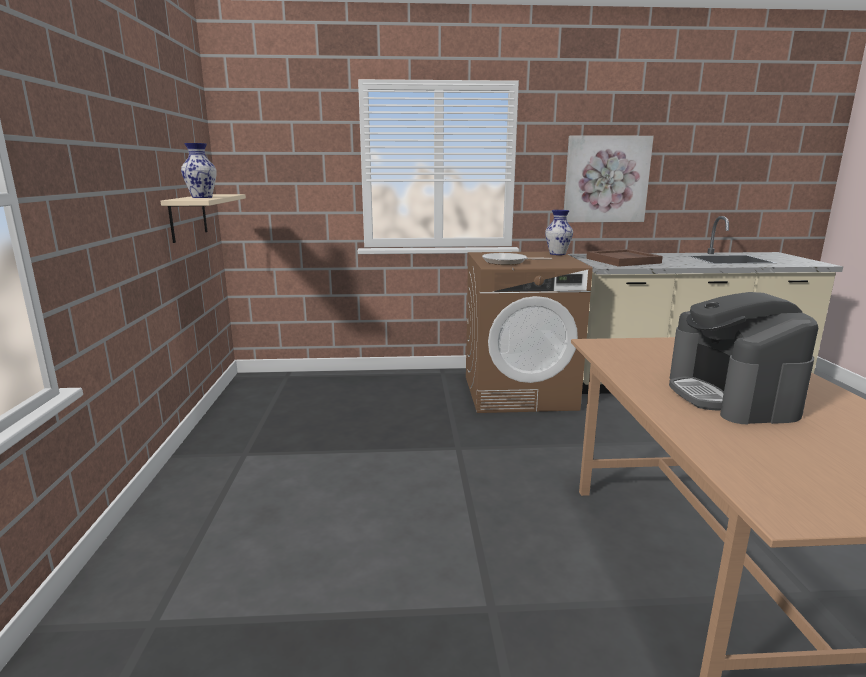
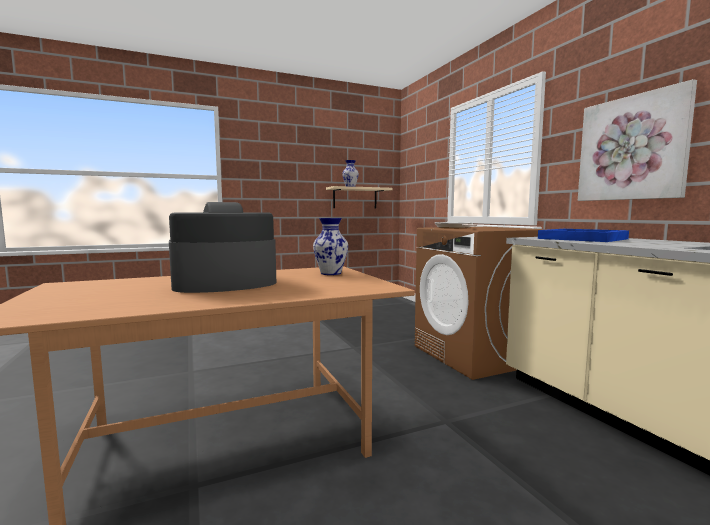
camera: 70 degrees right, 10 degrees down
vase [545,210,573,255] -> vase moved to [313,218,348,275]
brown tray [586,249,663,267] -> blue tray [538,229,629,242]

